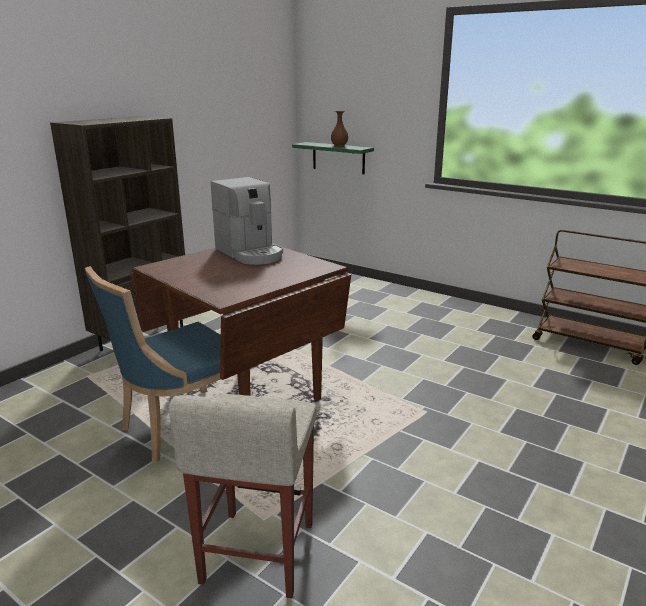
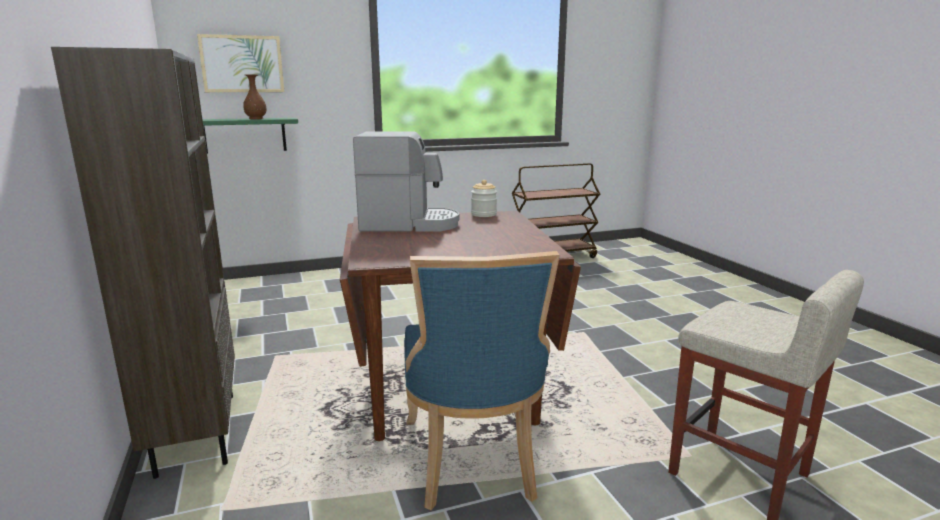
camera: 55 degrees left, 5 degrees down
none -> picture [197,34,284,92]
none -> jar [471,180,497,217]

